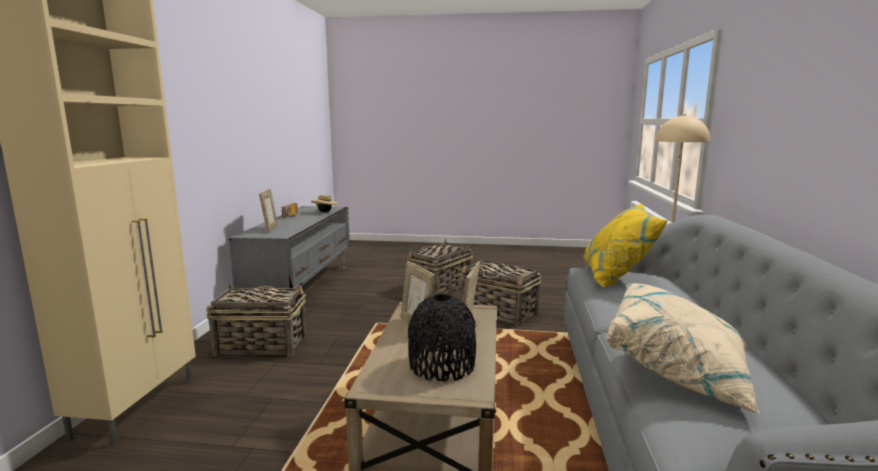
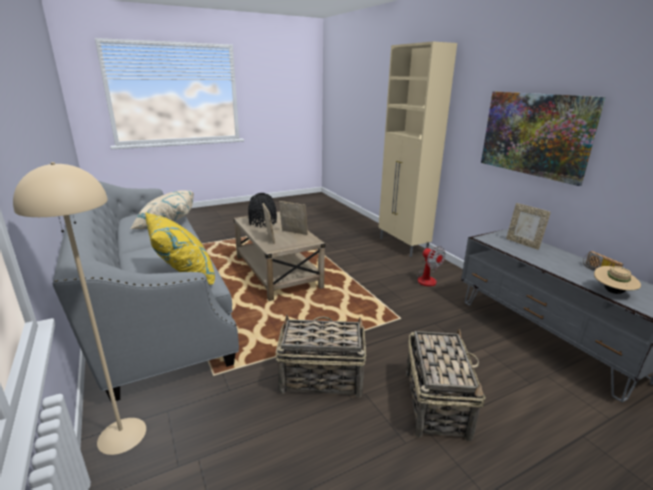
camera: 145 degrees right, 10 degrees up
basket [206,282,306,357] -> fan [417,246,446,287]
none -> picture [481,91,605,186]

